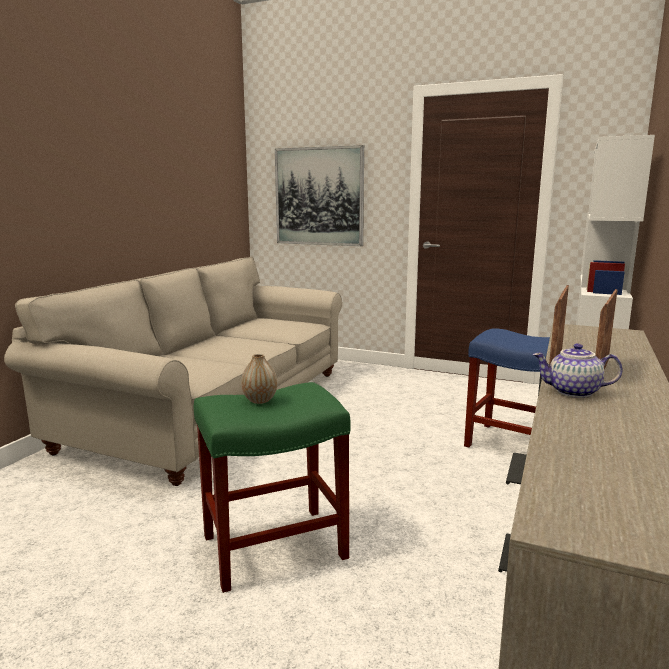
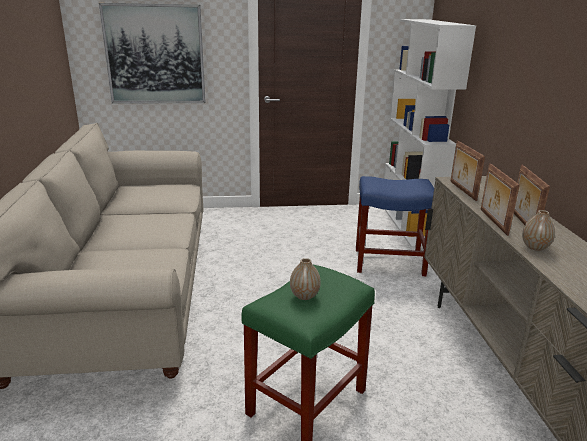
camera: 30 degrees left, 10 degrees up
teapot [532,343,623,398] -> vase [522,210,555,251]
none -> picture frame [450,141,485,201]

